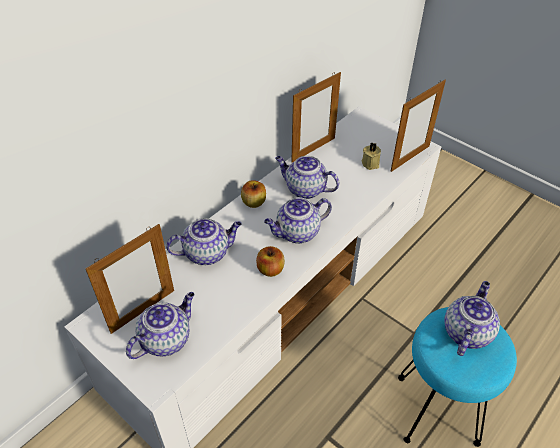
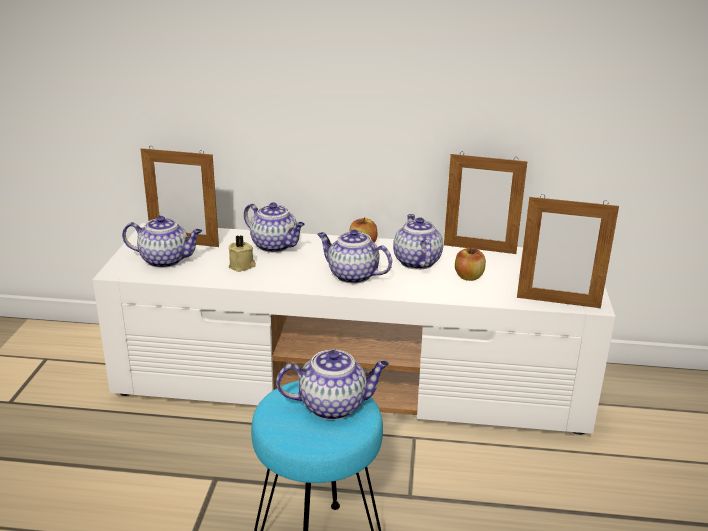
camera: 55 degrees right, 20 degrees down
apple [256,246,285,277] -> apple moved to [455,247,486,281]
beige candle [362,142,381,170] -> beige candle moved to [229,235,256,272]

